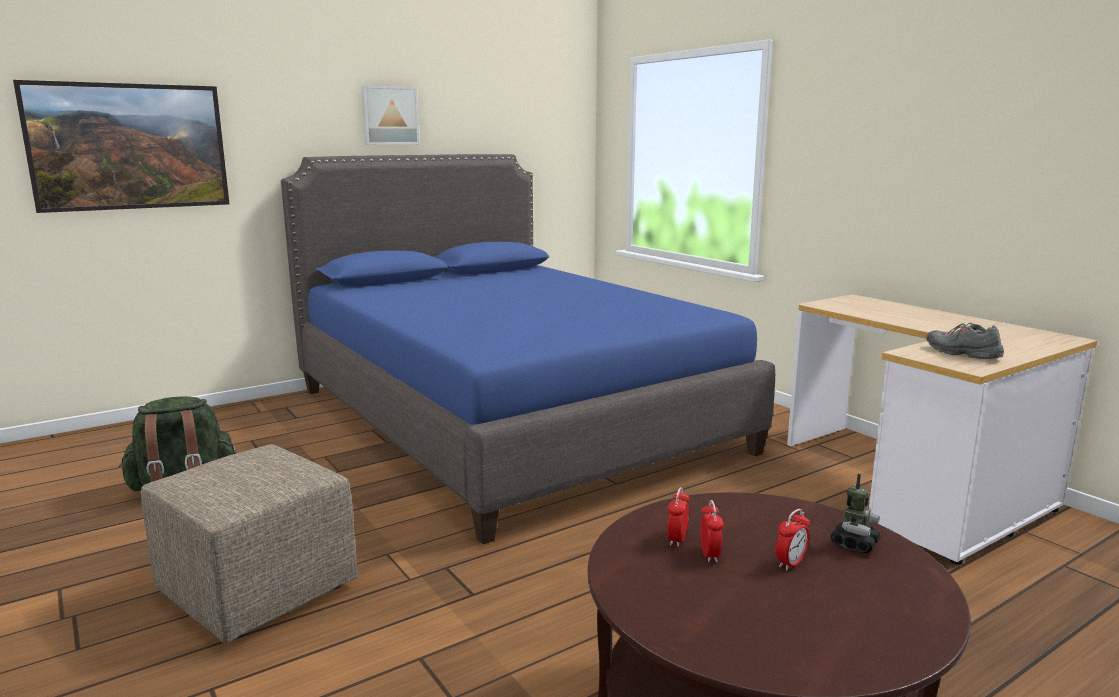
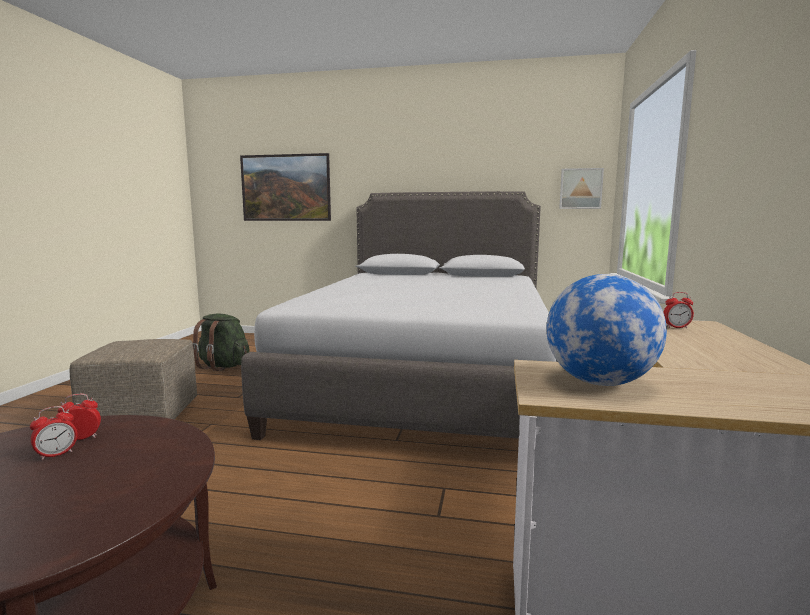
camera: 45 degrees right, 5 degrees down
blue bed [281,154,775,544] -> grey bed [241,191,557,440]
picture [361,86,420,145] -> picture moved to [559,168,604,209]
alarm clock [776,509,810,571] -> alarm clock moved to [663,292,694,328]
toy robot [830,474,881,553] -> none
grey shoe [926,323,1004,359] -> globe [547,274,667,386]

